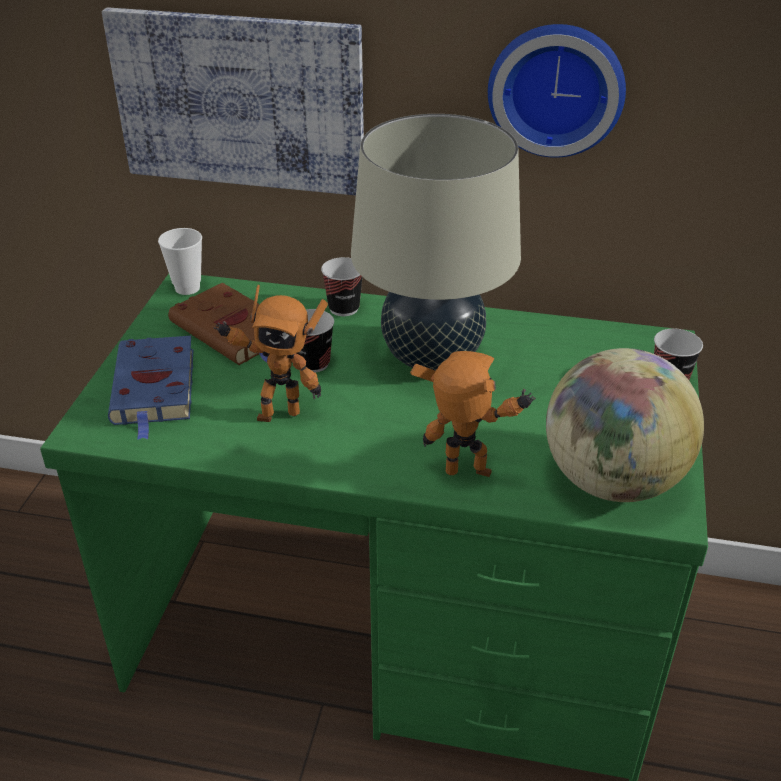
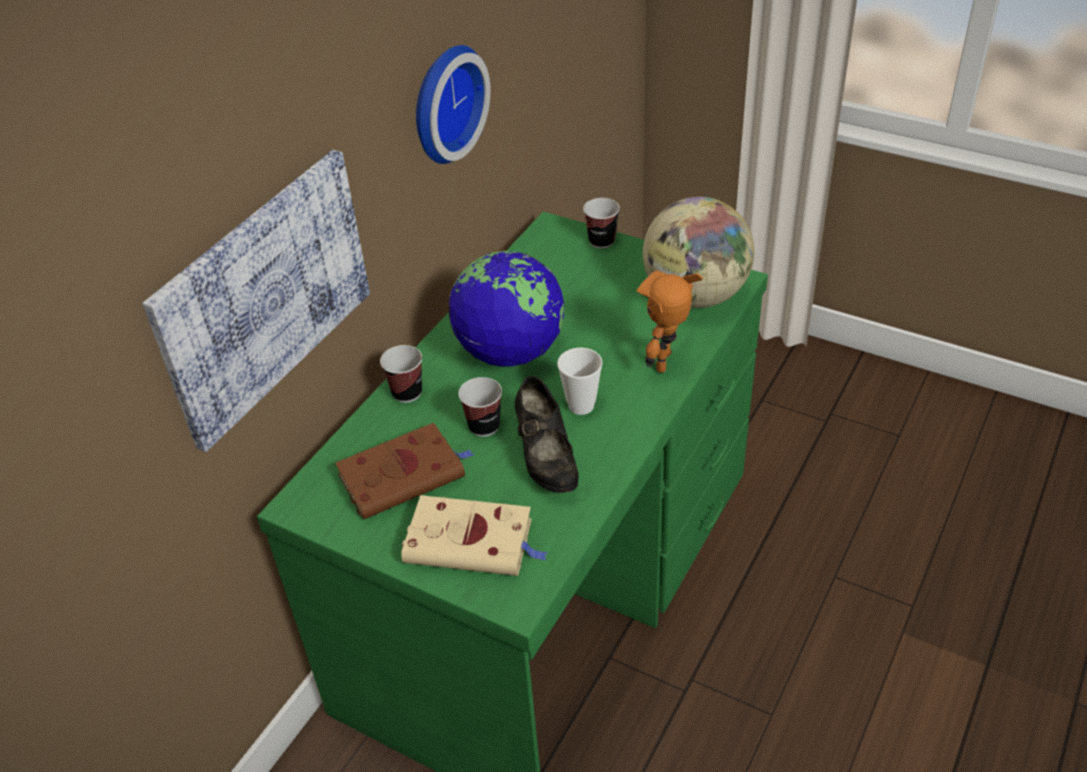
camera: 70 degrees left, 5 degrees up
blue book [108,336,193,440] -> beige book [401,495,548,576]
cup [158,228,202,295] -> cup moved to [557,348,603,415]
toy robot [214,285,328,422] -> black shoe [515,376,578,493]
beige table lamp [351,114,521,371] -> globe [449,251,564,367]

